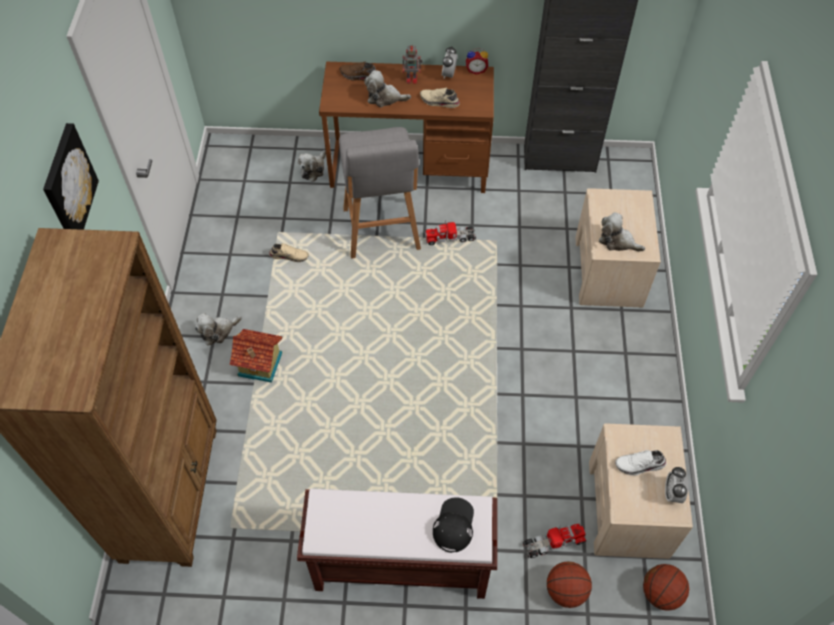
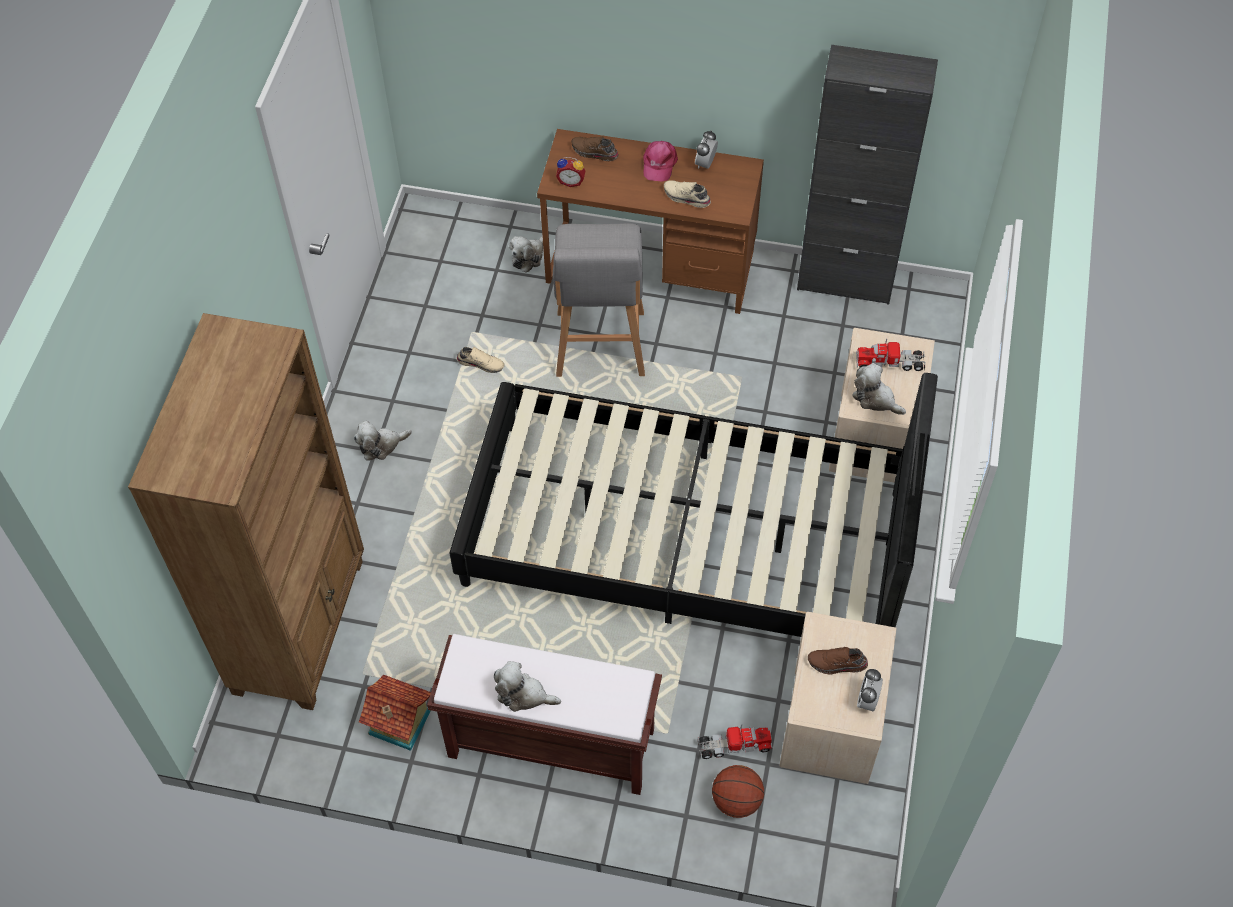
camera: 10 degrees right, 0 degrees up
picture [43,123,99,230] -> none
toy house [230,329,282,383] -> toy house moved to [359,674,431,751]
plush toy [364,70,411,107] -> plush toy moved to [494,661,561,712]
toy robot [403,43,422,83] -> pink cap [643,141,678,182]
toy truck [425,221,476,245] -> toy truck moved to [856,339,926,371]
black cap [433,497,474,553] -> none
alarm clock [466,48,488,75] -> alarm clock moved to [556,157,585,187]
white shoe [615,450,667,475] -> brown shoe [808,647,868,675]
basketball [643,564,689,611] -> none
none -> black bed [449,373,938,637]

